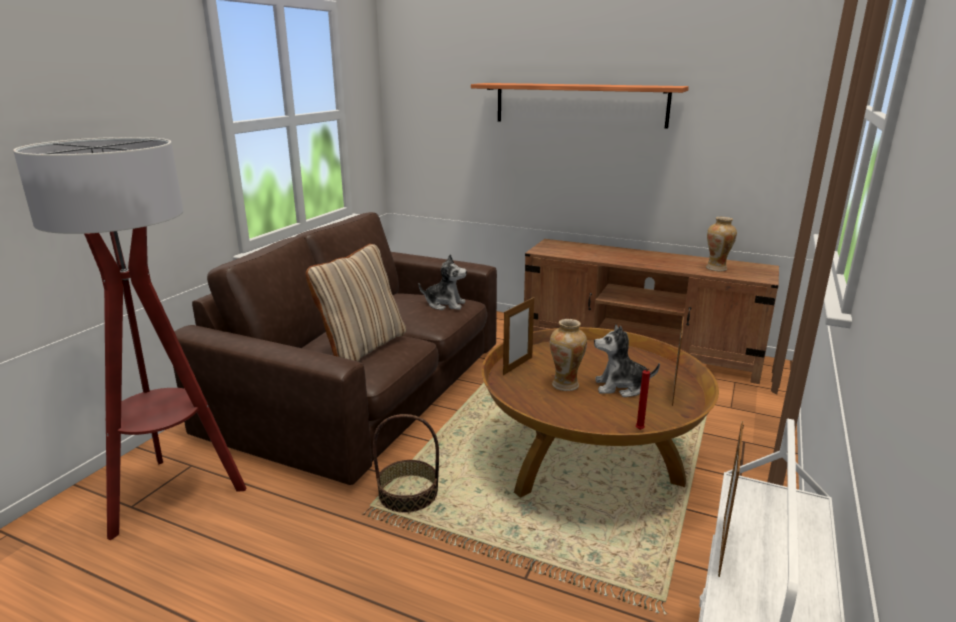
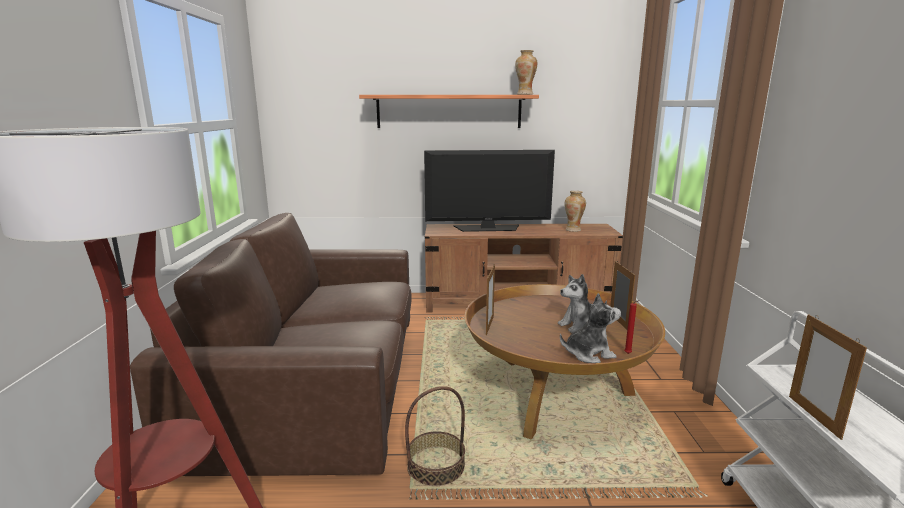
camera: 25 degrees left, 5 degrees down
beige pillow [306,244,406,361] -> none
plush toy [419,254,467,310] -> plush toy moved to [560,293,621,363]
vase [550,319,587,391] -> vase moved to [515,50,537,95]
none -> television [424,150,555,232]

